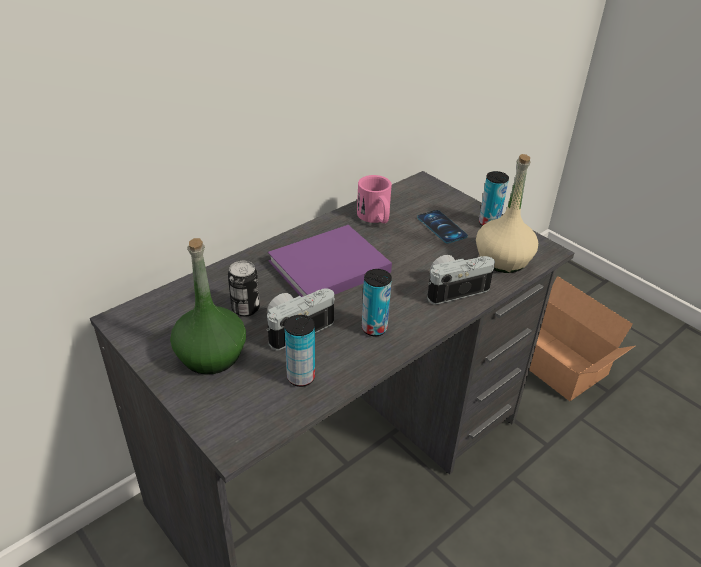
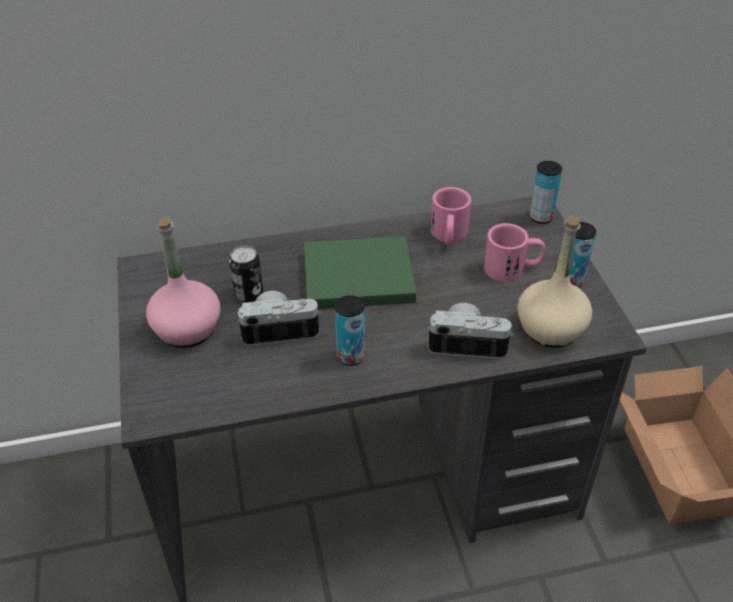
camera: 30 degrees right, 5 degrees up
green bottle [170,238,246,375] -> pink bottle [146,217,220,348]
purple book [268,225,392,297] -> green book [304,236,416,309]
can [285,315,315,387] -> can moved to [530,161,562,224]
phone [417,210,468,244] -> pink mug [484,223,545,282]

